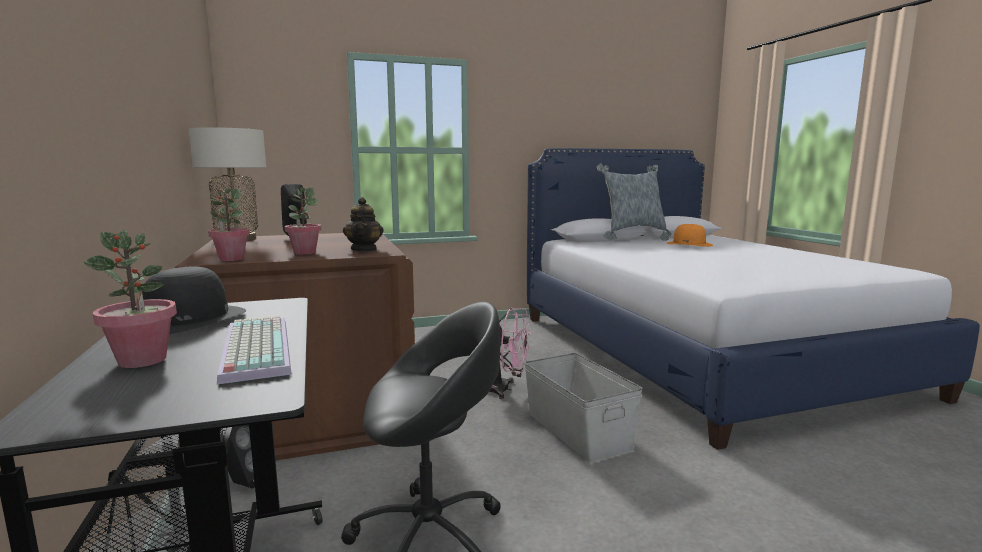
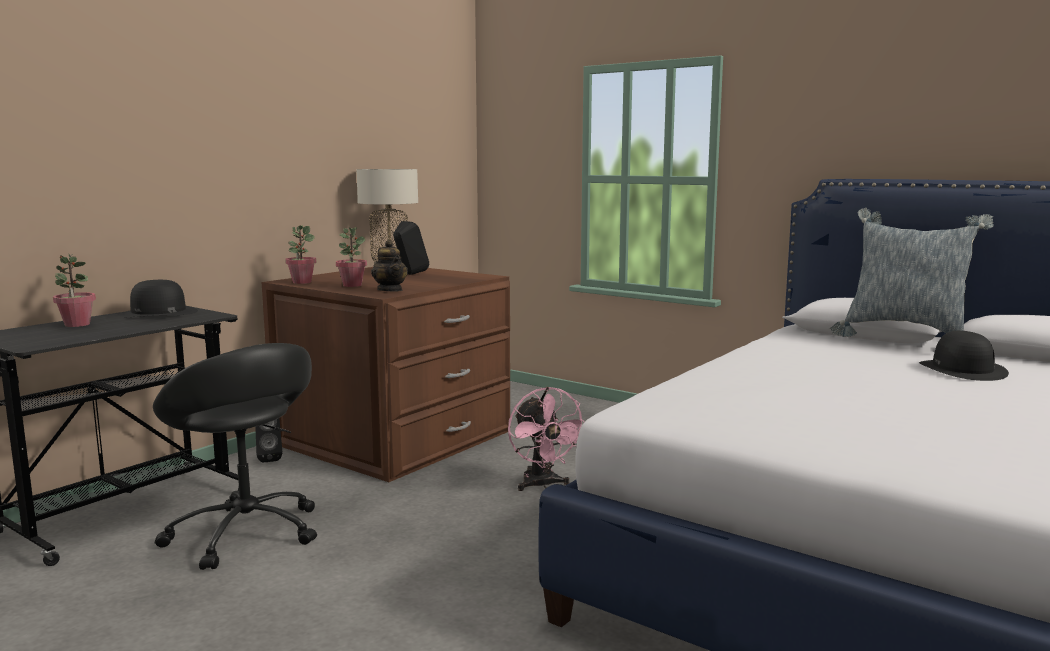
camera: 55 degrees right, 0 degrees up
keyboard [217,316,292,384] -> none
teapot [343,197,383,251] -> teapot turned 75 degrees counterclockwise [371,240,408,291]
grey storage box [524,353,643,462] -> none
orange hat [666,224,713,247] -> black hat [919,331,1009,381]

